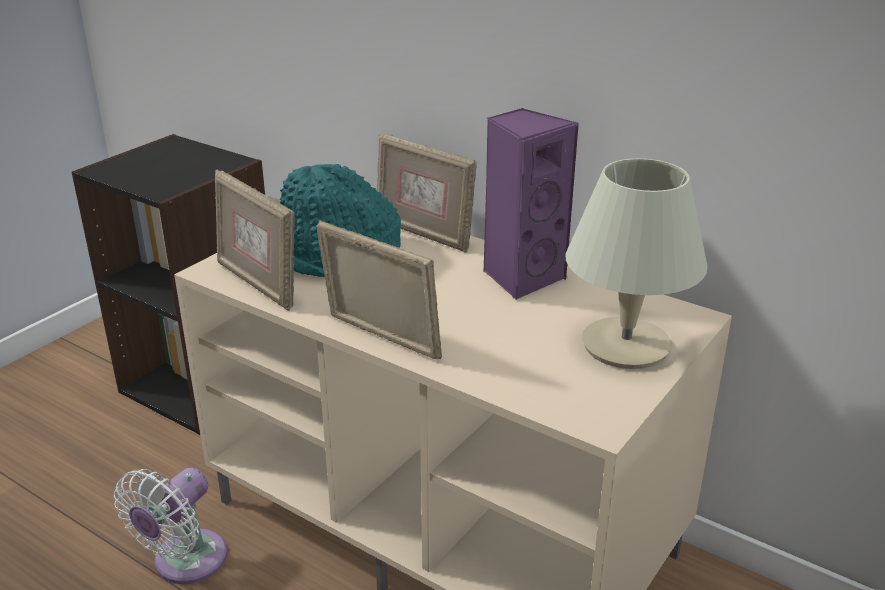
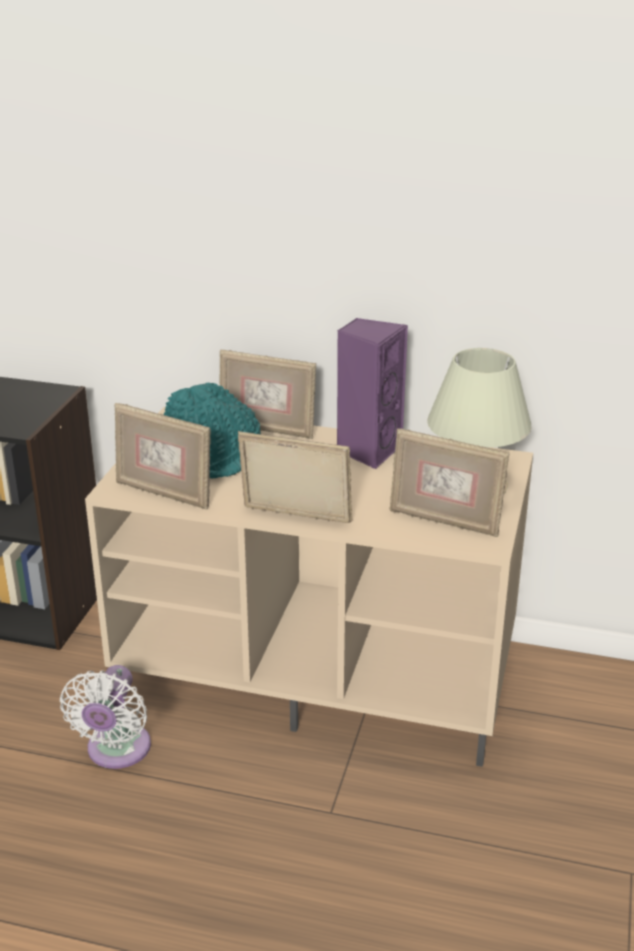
camera: 20 degrees left, 0 degrees up
none -> picture frame [389,428,509,537]

